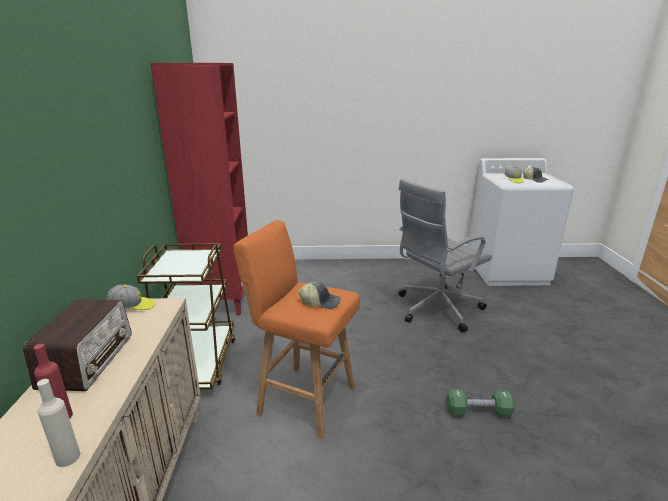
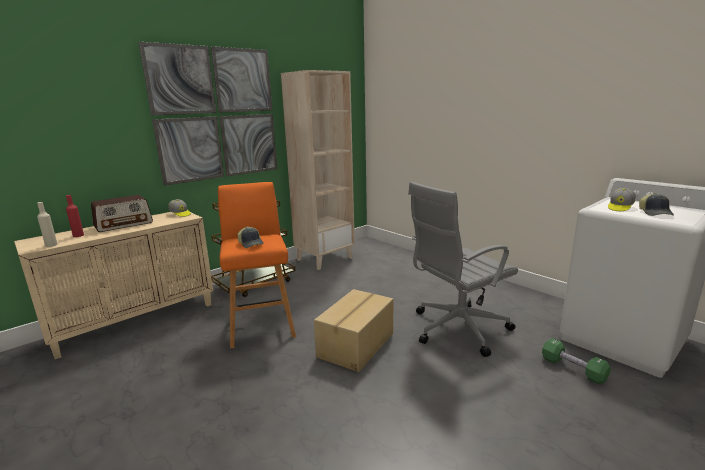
camera: 50 degrees right, 5 degrees down
red bookcase [150,63,248,315] -> beige bookcase [281,70,355,270]
grey office chair [398,179,492,332] -> grey office chair turned 45 degrees counterclockwise [408,182,518,357]
green dumbbell [446,390,515,416] -> green dumbbell moved to [542,338,611,384]
none -> picture [139,42,277,186]
none -> cardboard box [314,289,393,372]

